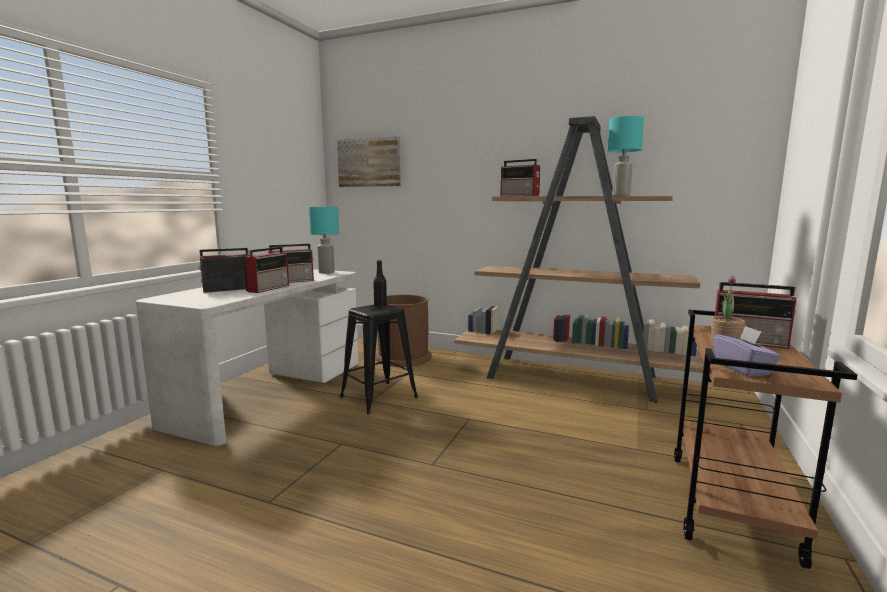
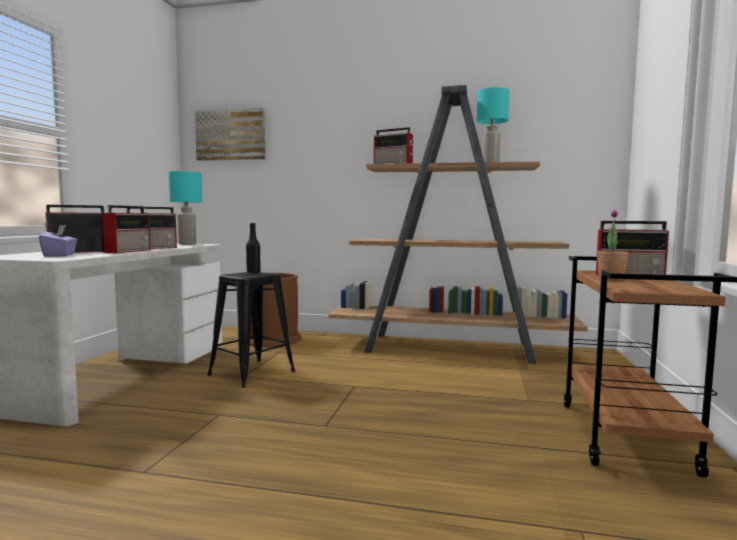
camera: 10 degrees left, 5 degrees down
purple tissue box [713,326,781,376] -> purple tissue box moved to [39,225,77,256]

